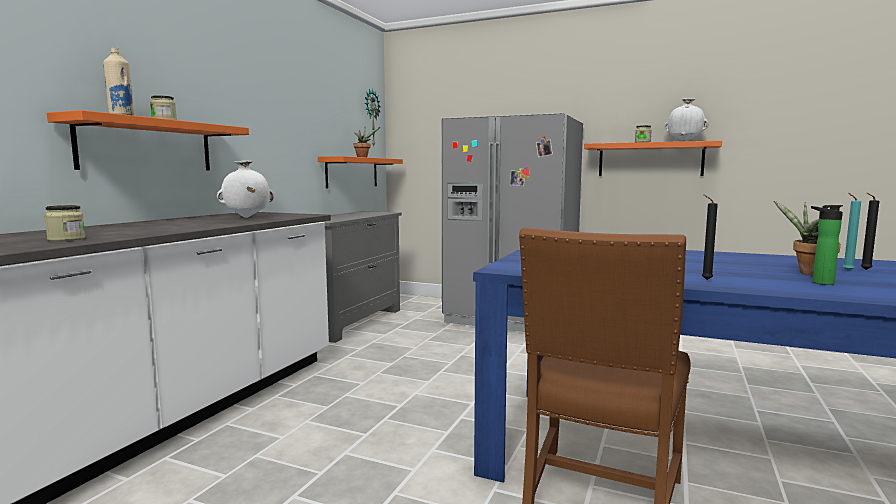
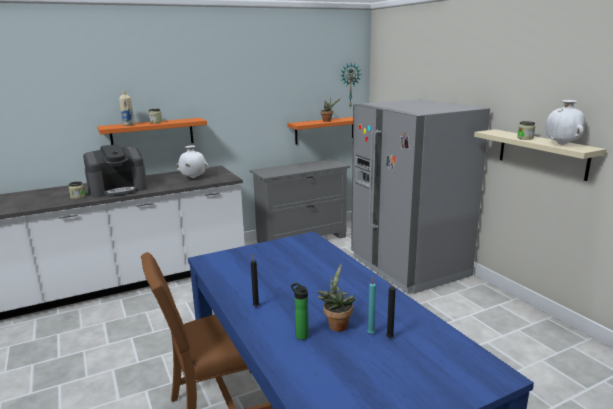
camera: 40 degrees right, 10 degrees up
orange shelf [584,141,722,176] -> beige shelf [474,129,606,181]
none -> coffee machine [83,144,147,198]

